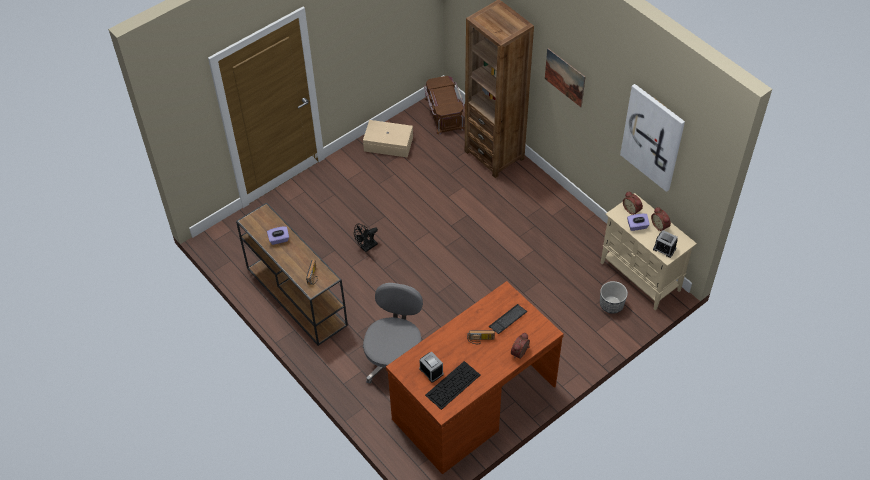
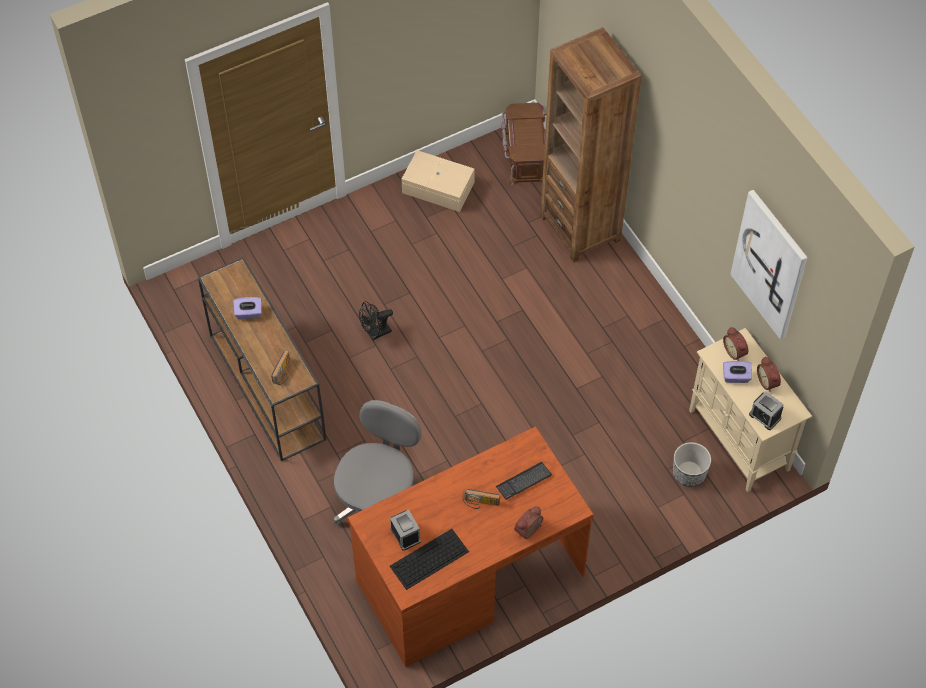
camera: 10 degrees right, 5 degrees up
picture [545,48,586,107] -> none

